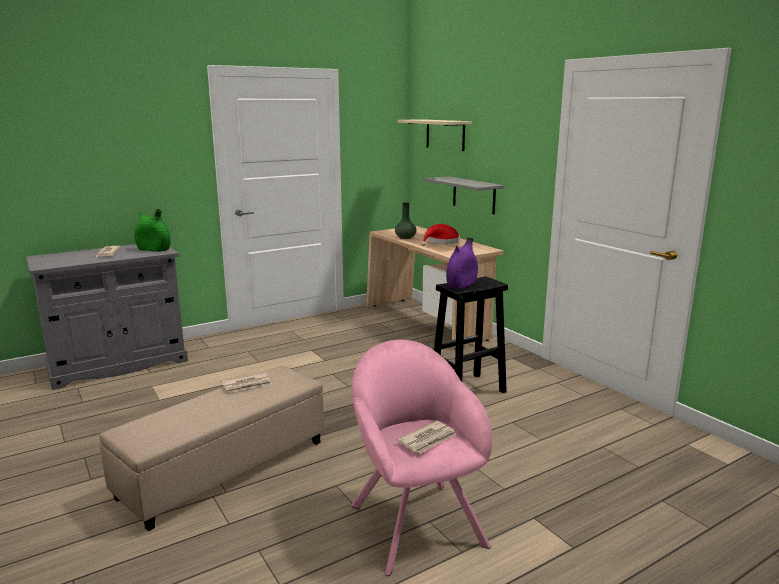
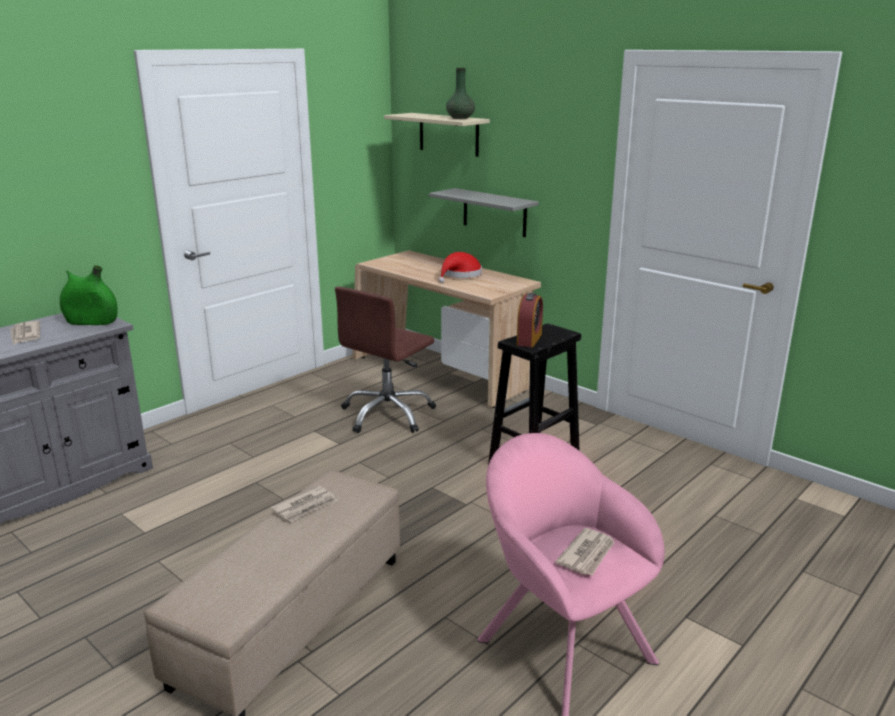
camera: 15 degrees left, 5 degrees up
green vase [395,202,416,239] -> green vase moved to [446,68,475,119]
purple vase [446,238,478,289] -> alarm clock [517,293,543,347]
none -> brown office chair [335,286,436,433]

